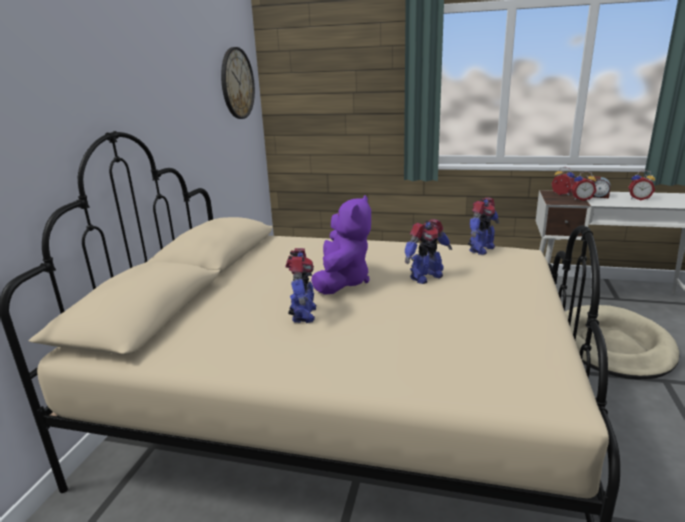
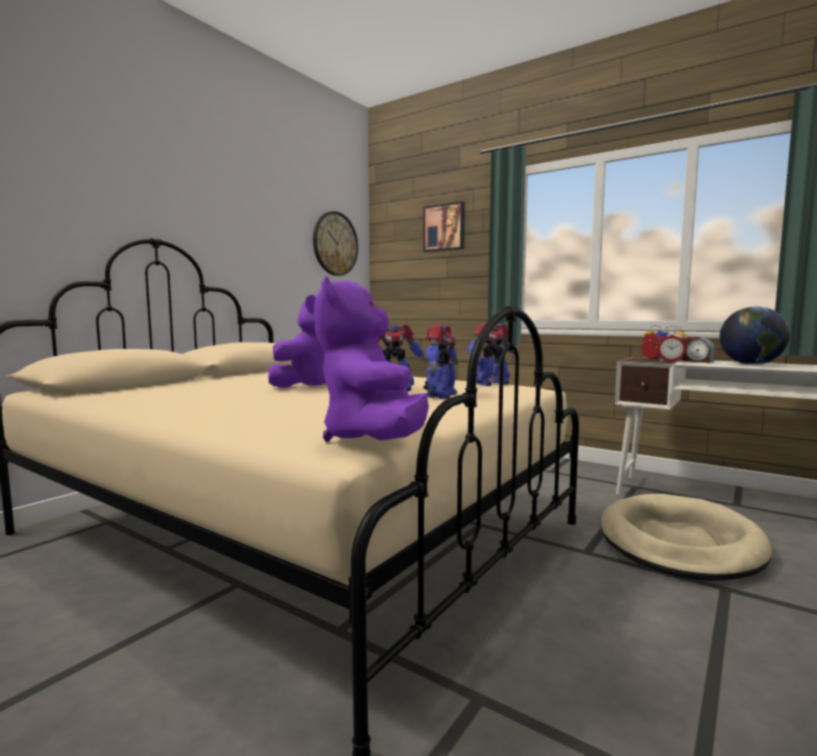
camera: 20 degrees right, 15 degrees down
toy robot [285,248,316,323] -> toy robot moved to [423,324,458,399]
alarm clock [628,170,655,201] -> globe [720,307,790,365]
none -> purple plush toy [314,276,429,442]
none -> picture [423,201,465,252]

